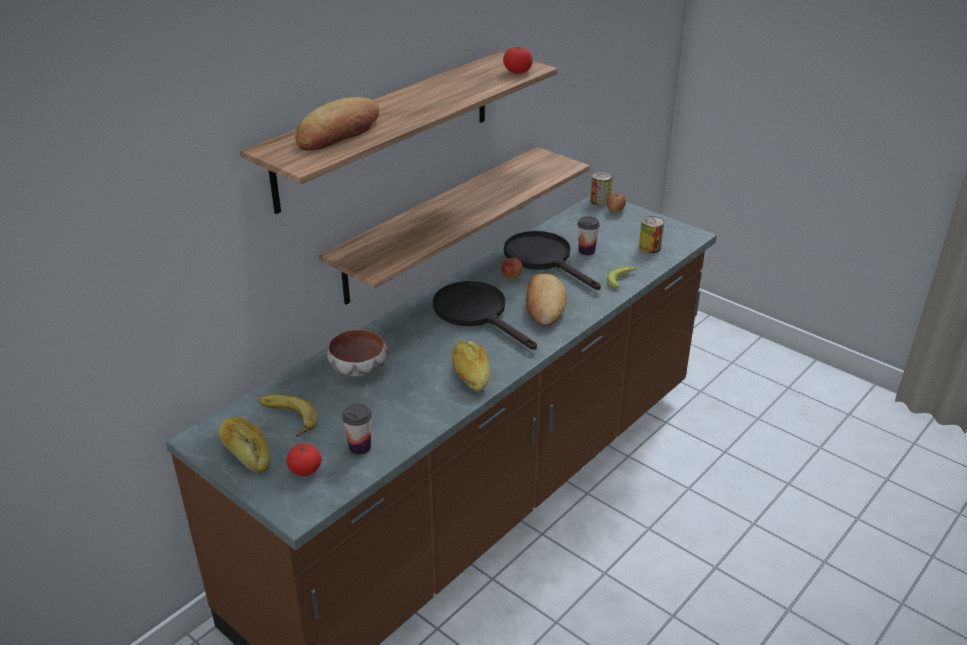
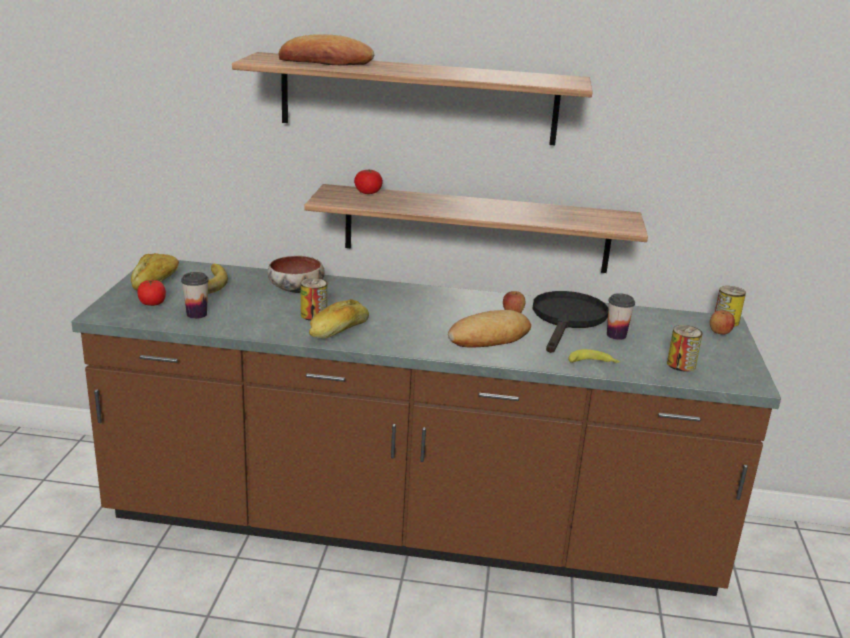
camera: 55 degrees right, 10 degrees down
black frying pan [433,281,537,350] -> none
tomato [503,47,533,74] -> tomato moved to [354,169,383,194]
none -> can [301,278,327,321]

